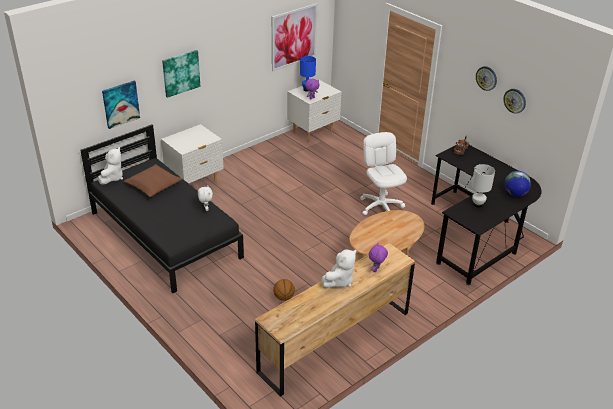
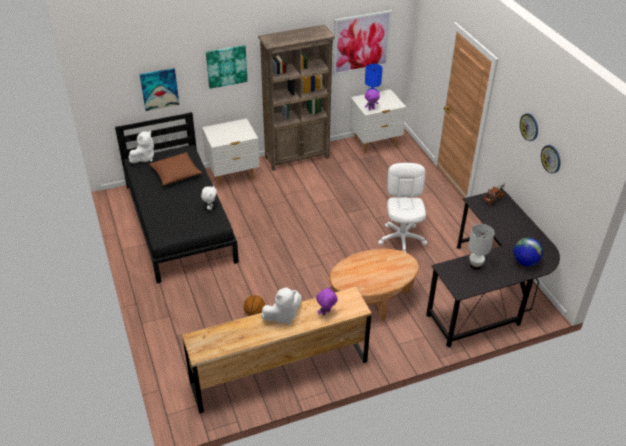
camera: 20 degrees right, 5 degrees up
none -> brown bookcase [258,25,335,171]

